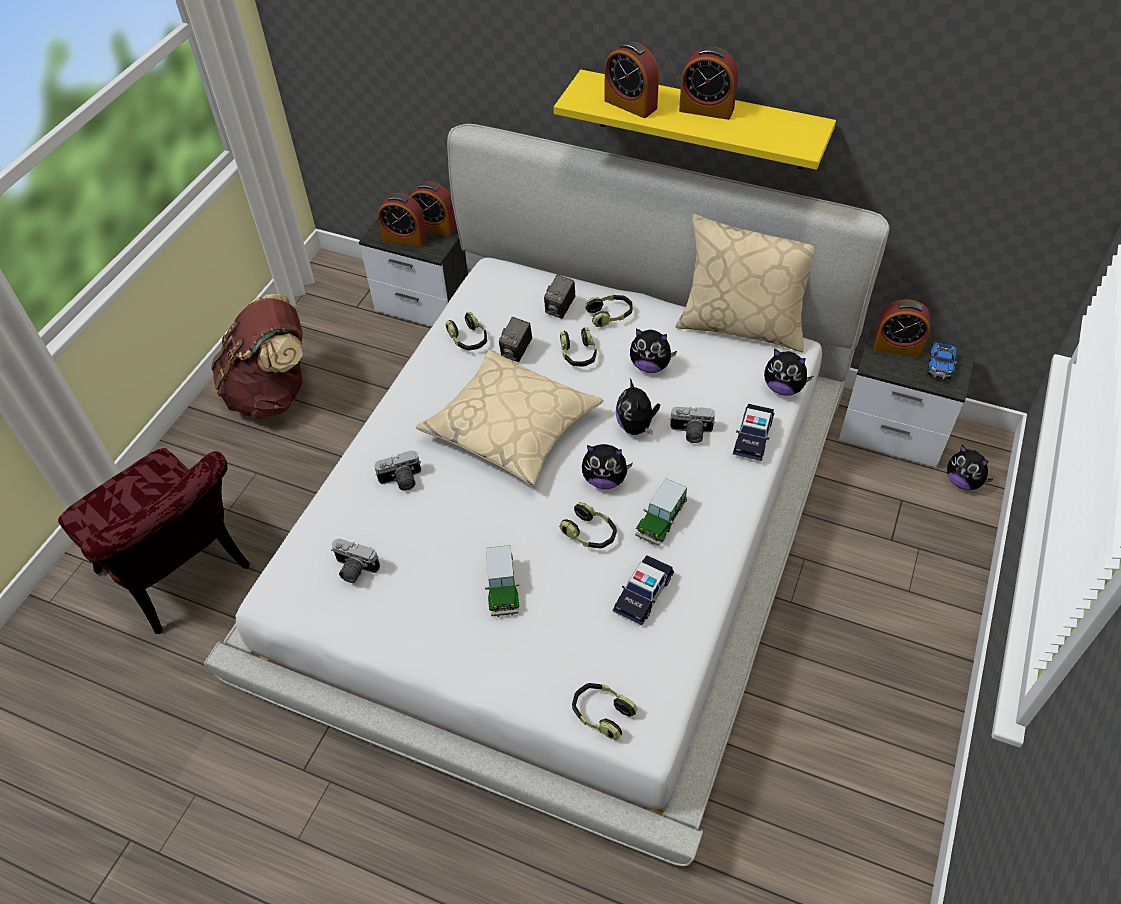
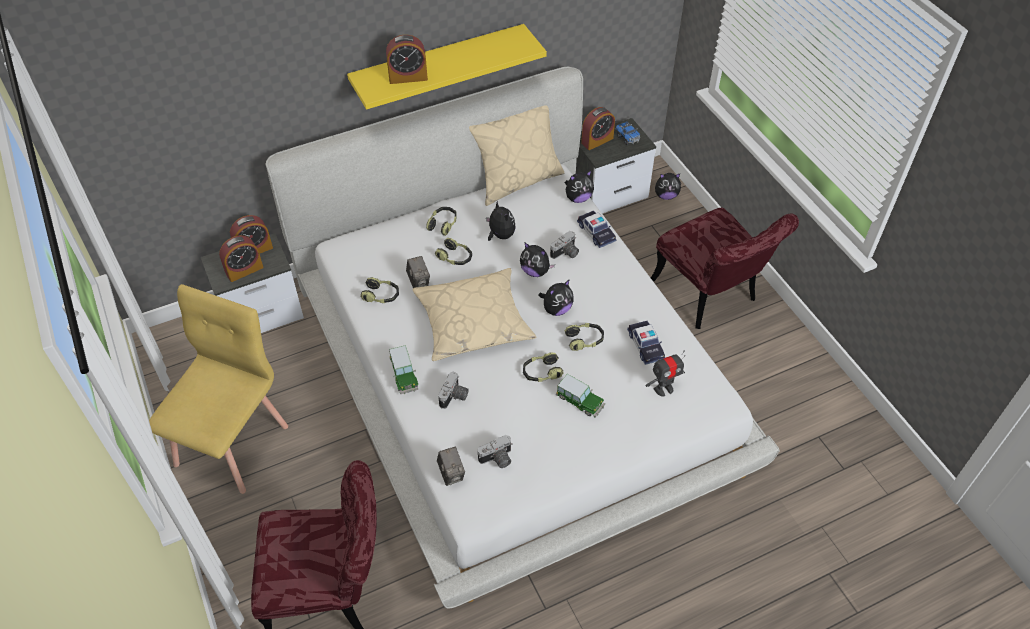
camera: 50 degrees left, 0 degrees up
brown backpack [211,294,303,419] -> yellow chair [149,284,288,494]
camera [544,274,575,319] -> camera moved to [437,447,465,486]
headphones [572,683,638,740] -> headphones moved to [523,353,564,382]
plush toy [630,328,677,373] -> plush toy turned 90 degrees counterclockwise [486,201,515,241]
toy car [635,479,687,546] -> toy car moved to [389,345,418,394]
alarm clock [679,47,738,120] -> none
none -> toy robot [646,351,685,396]
none -> red chair [651,207,799,329]

